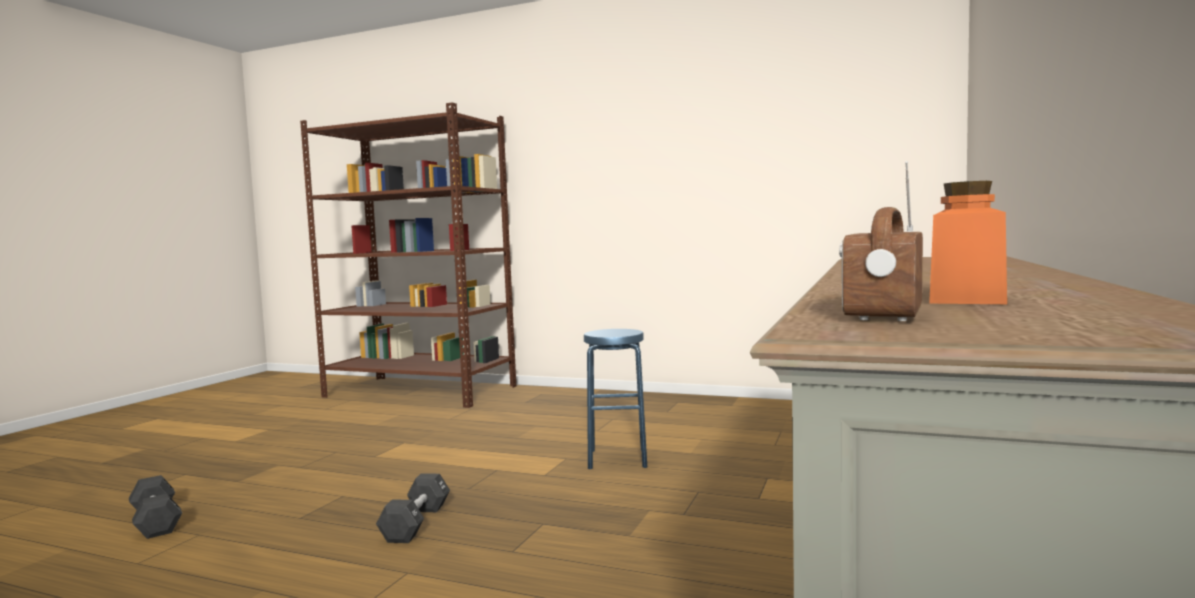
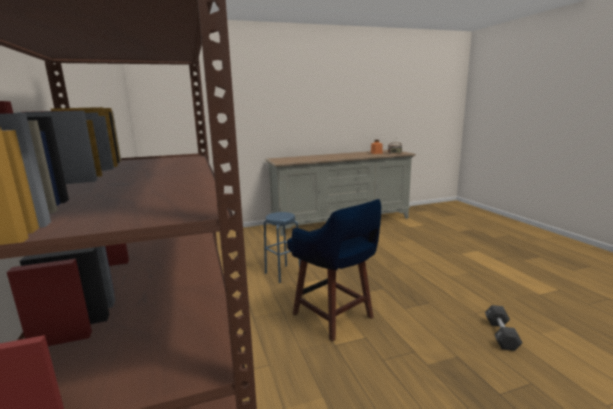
camera: 130 degrees left, 10 degrees up
black dumbbell [376,473,450,543] -> none
none -> blue stool [287,199,381,342]

